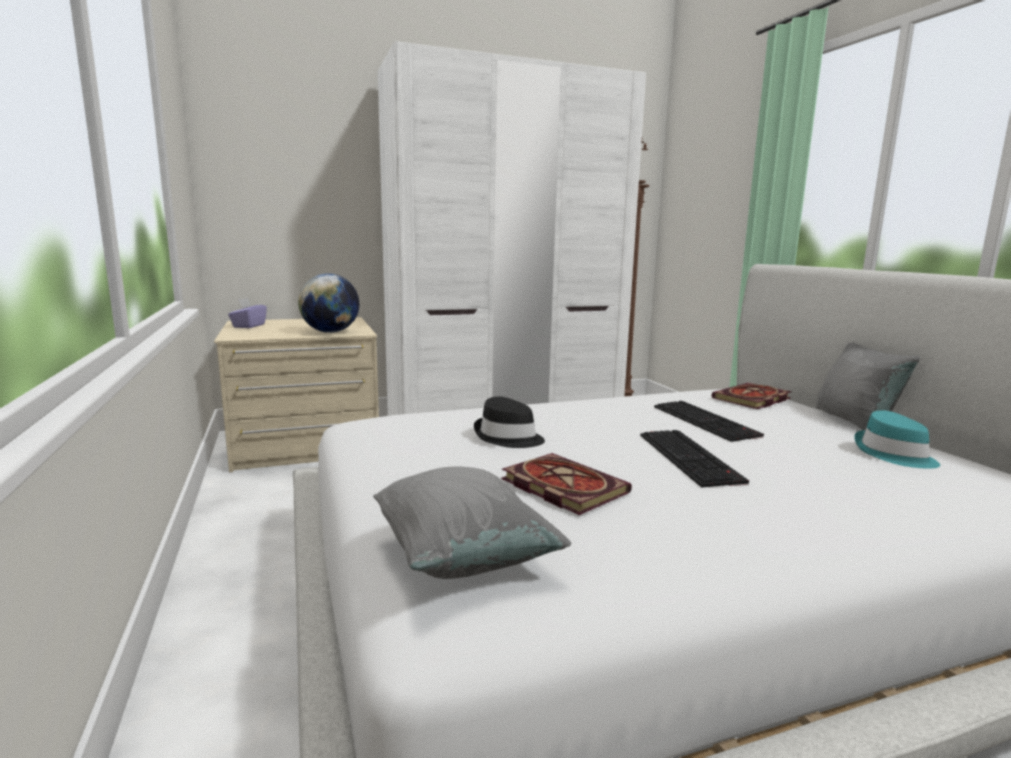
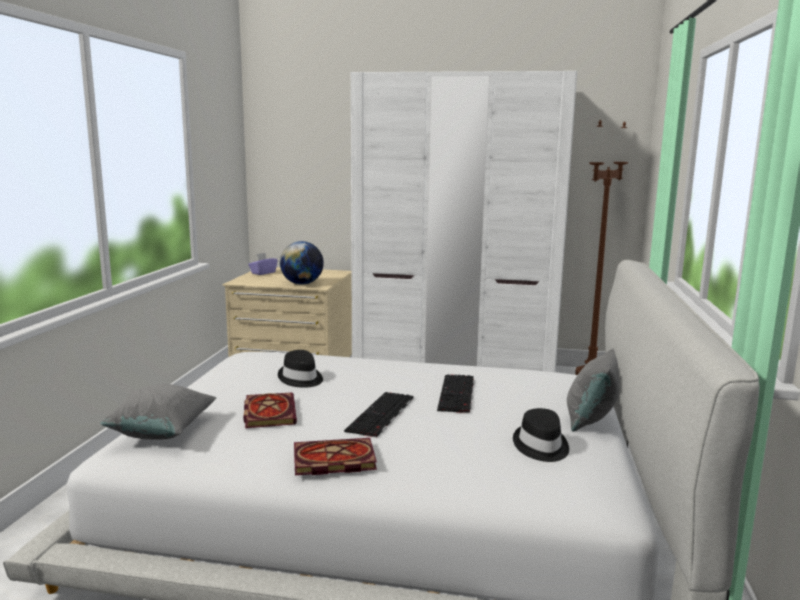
camera: 30 degrees right, 0 degrees up
book [712,383,792,409] -> book moved to [294,438,377,475]
turquoise hat [854,410,940,469] -> black hat [513,408,569,462]

